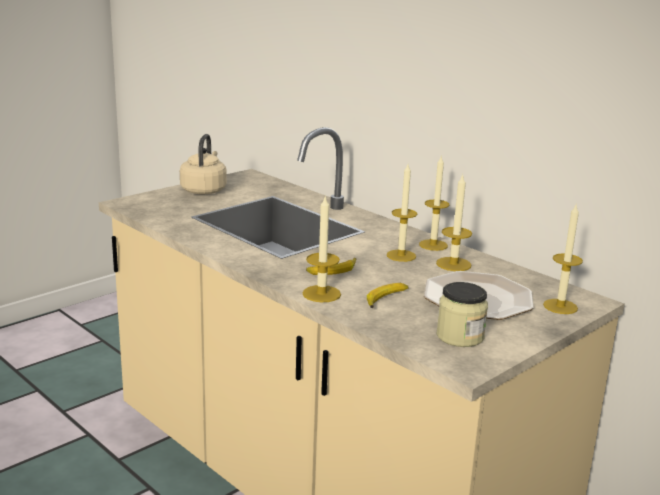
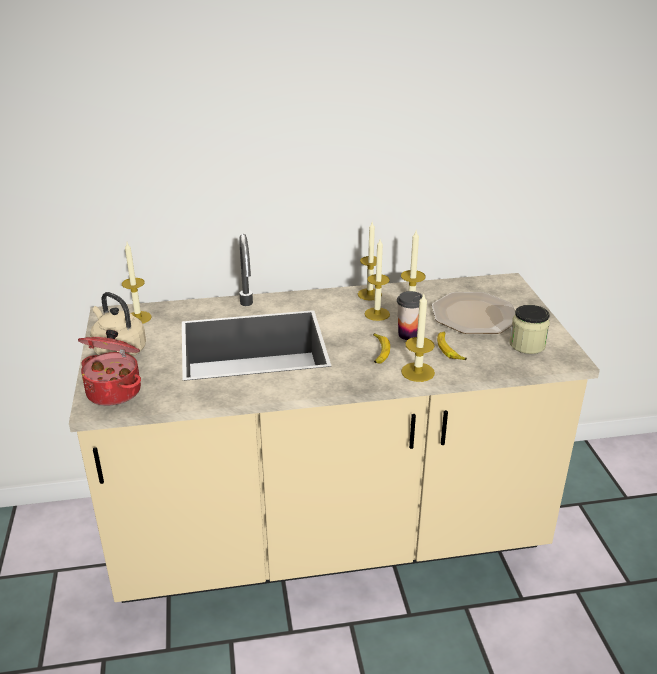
camera: 55 degrees left, 10 degrees up
candle [543,203,583,314] -> candle moved to [122,243,151,324]
none -> cooking pot [78,330,141,406]
none -> cup [397,291,422,340]

